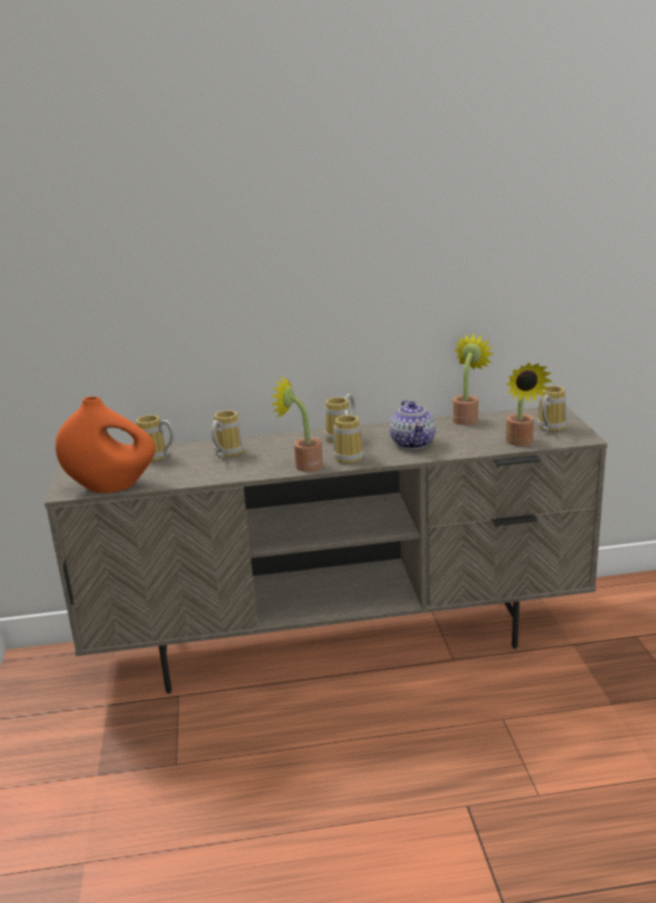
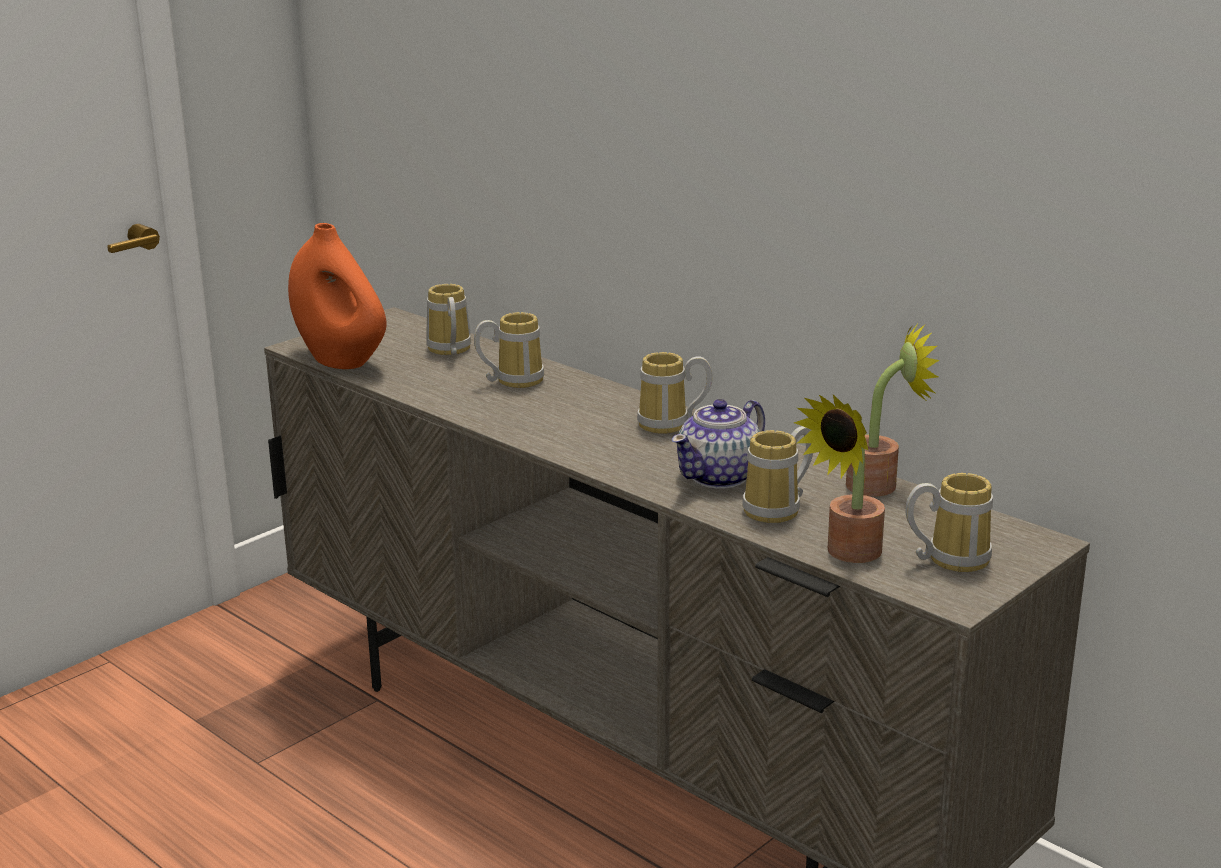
camera: 50 degrees right, 0 degrees up
potted plant [271,376,323,472] -> none
mug [334,410,364,464] -> mug moved to [742,426,813,523]

